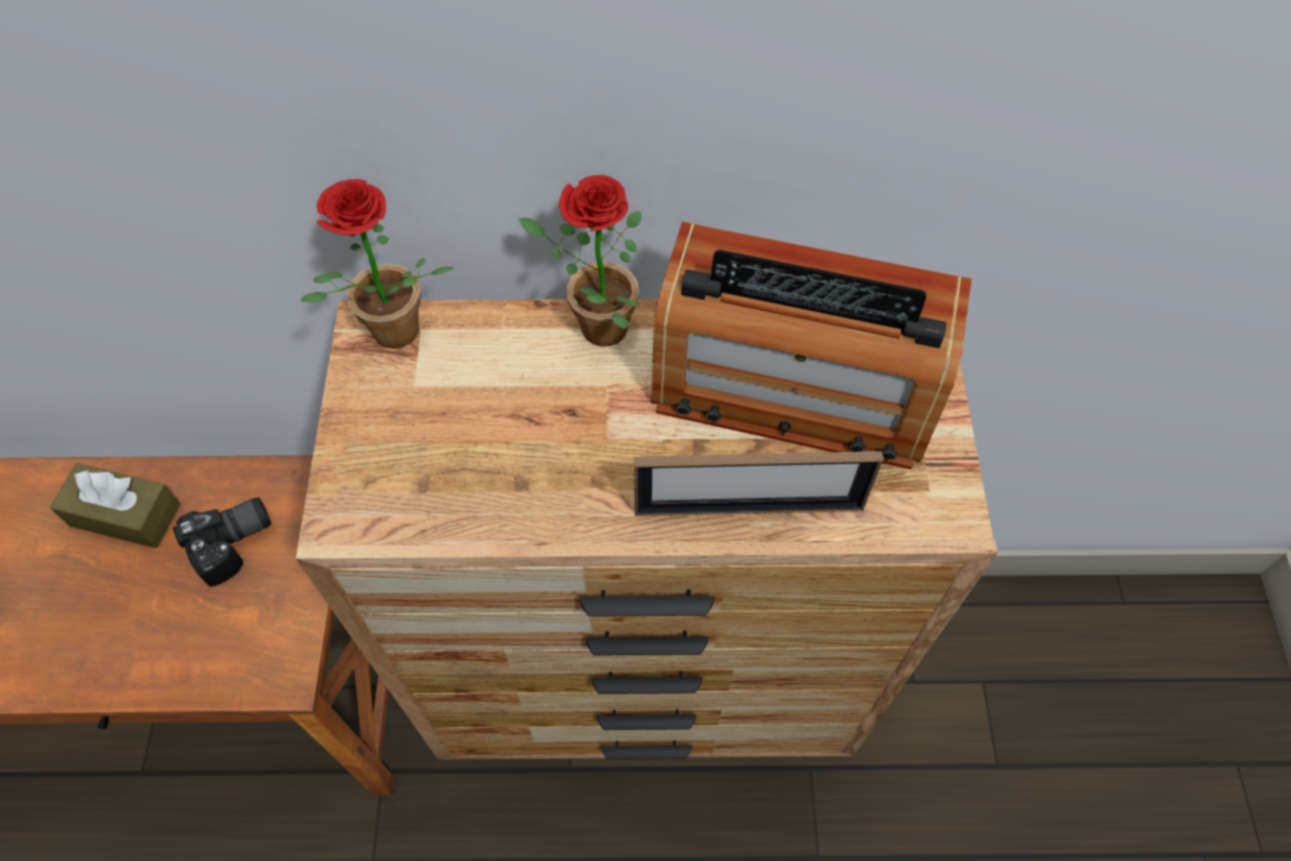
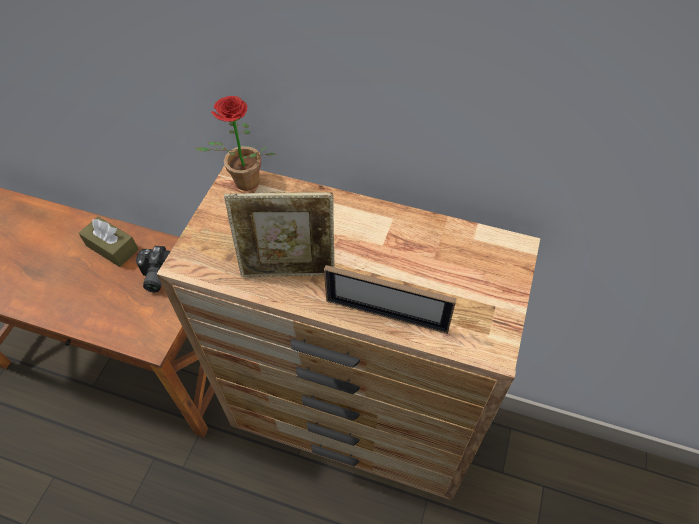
camera: 20 degrees right, 5 degrees down
camera [173,497,272,587] -> camera turned 105 degrees clockwise [136,246,171,292]
potted plant [518,175,642,347] -> none
radio [651,222,972,469] -> none
none -> picture frame [224,192,335,277]

